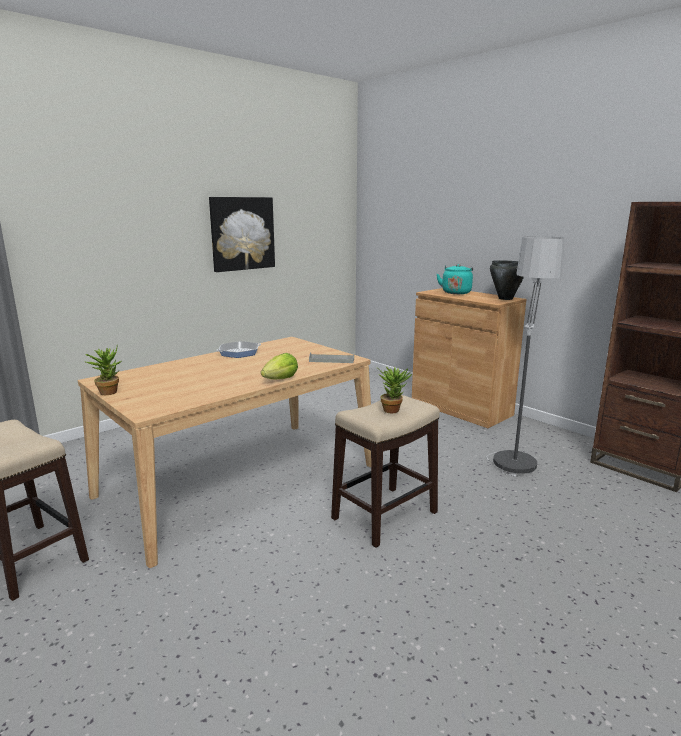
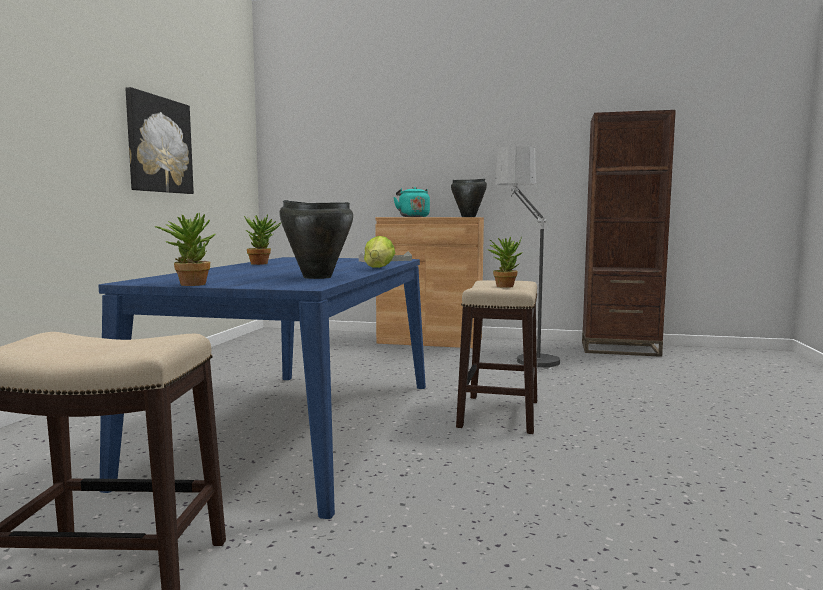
camera: 35 degrees left, 10 degrees down
beige dining table [78,337,371,568] -> blue dining table [98,257,426,519]
frying pan [216,341,261,358] -> potted plant [244,215,281,265]
none -> black cooking pot [279,200,353,279]

